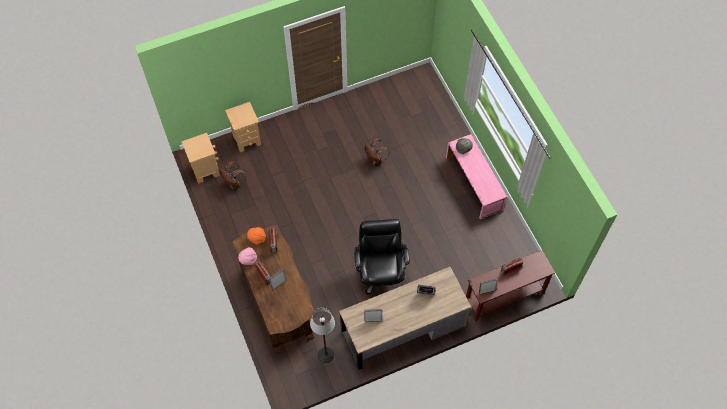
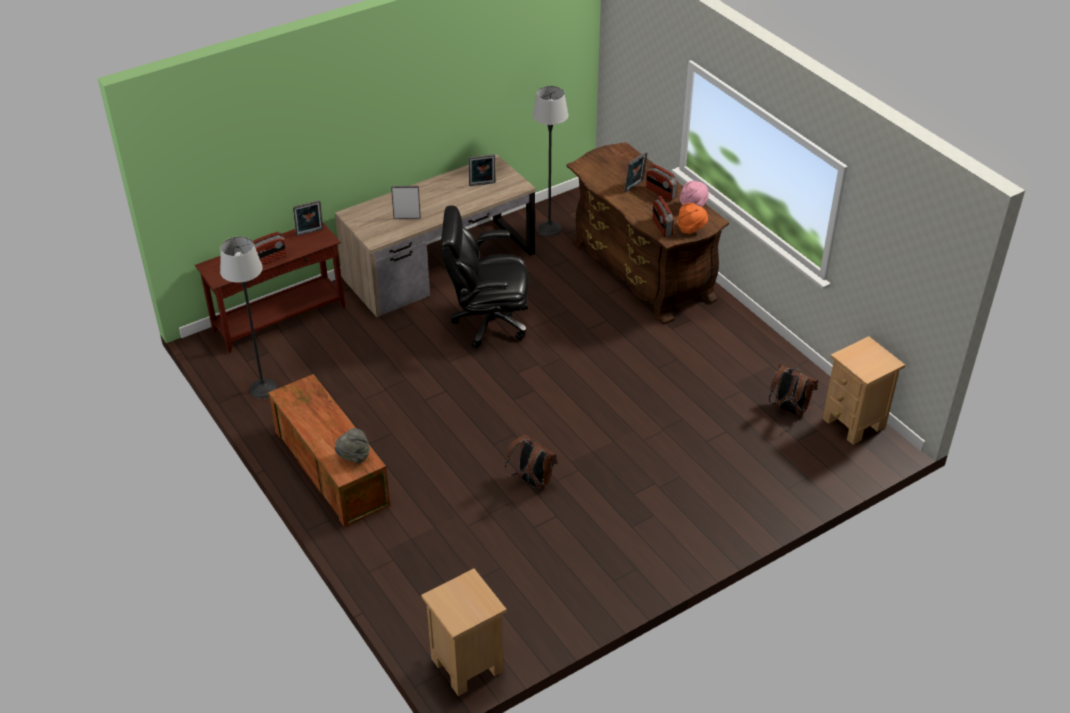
camera: 170 degrees right, 20 degrees down
beige nightstand [225,102,261,152] -> beige nightstand moved to [421,569,507,696]
black office chair [354,219,410,294] -> black office chair turned 105 degrees clockwise [441,205,529,348]
pink bench [446,134,507,219] -> brown bench [268,374,390,527]
none -> floor lamp [220,236,277,398]

